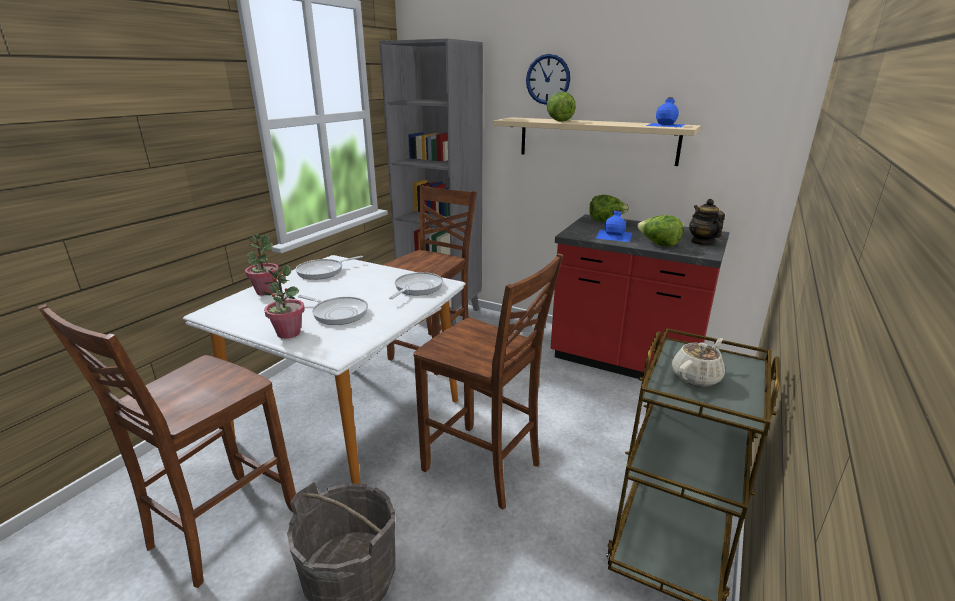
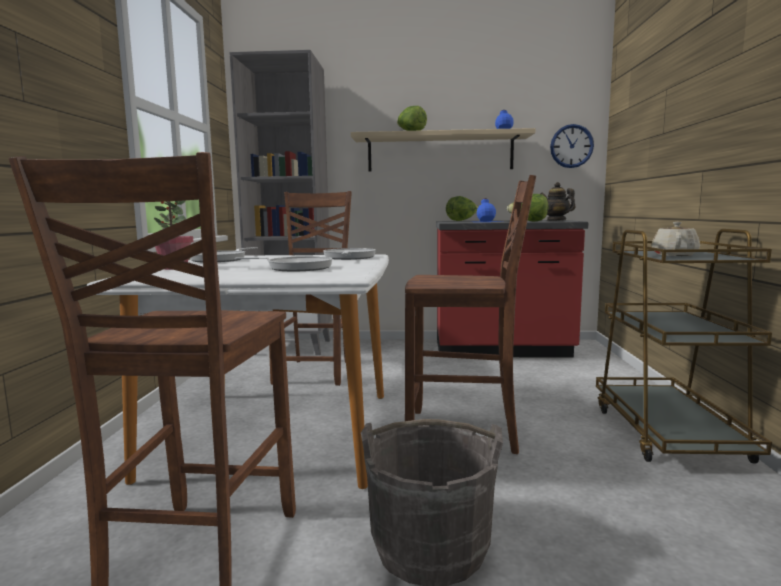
camera: 25 degrees left, 15 degrees down
potted plant [262,265,305,339] -> none
wall clock [526,54,570,105] -> wall clock moved to [550,124,594,168]

